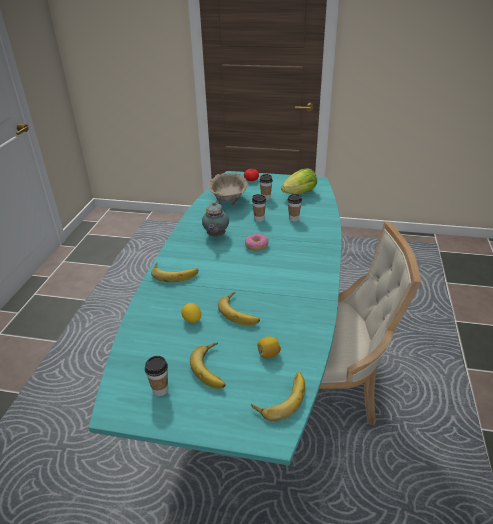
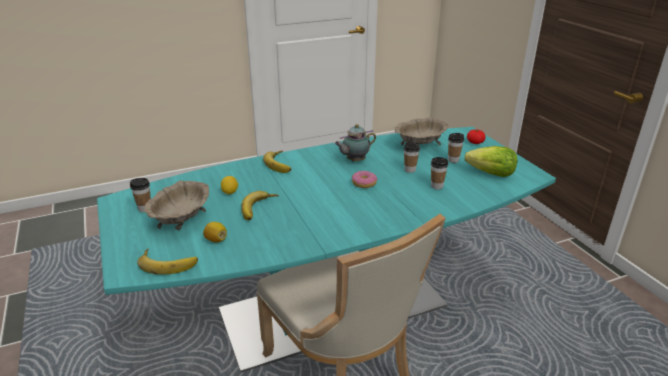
camera: 55 degrees right, 5 degrees down
banana [190,343,226,389] -> beige bowl [144,180,209,230]

